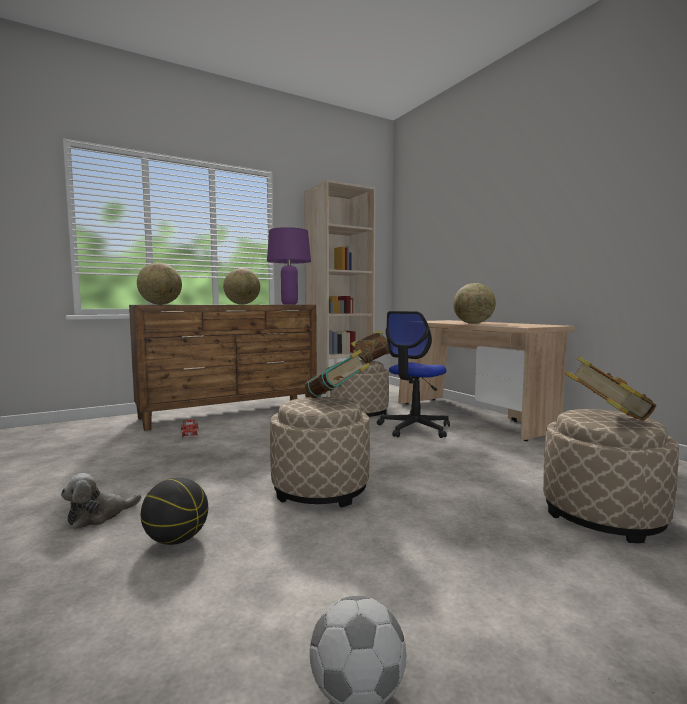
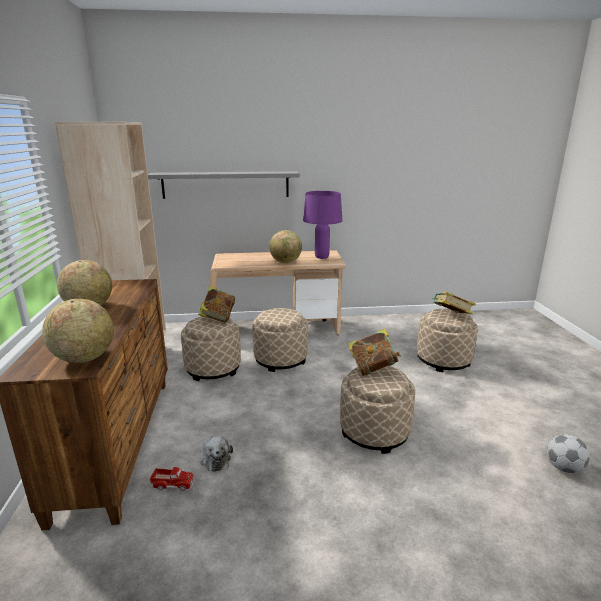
camera: 65 degrees left, 15 degrees up
plush toy [61,473,142,529] -> plush toy moved to [201,436,233,472]
basketball [141,477,208,545] -> none
purple table lamp [267,227,311,305] -> purple table lamp moved to [303,191,342,259]
office chair [377,311,450,438] -> beige ottoman [252,308,308,372]
none -> grey shelf [148,171,300,199]

